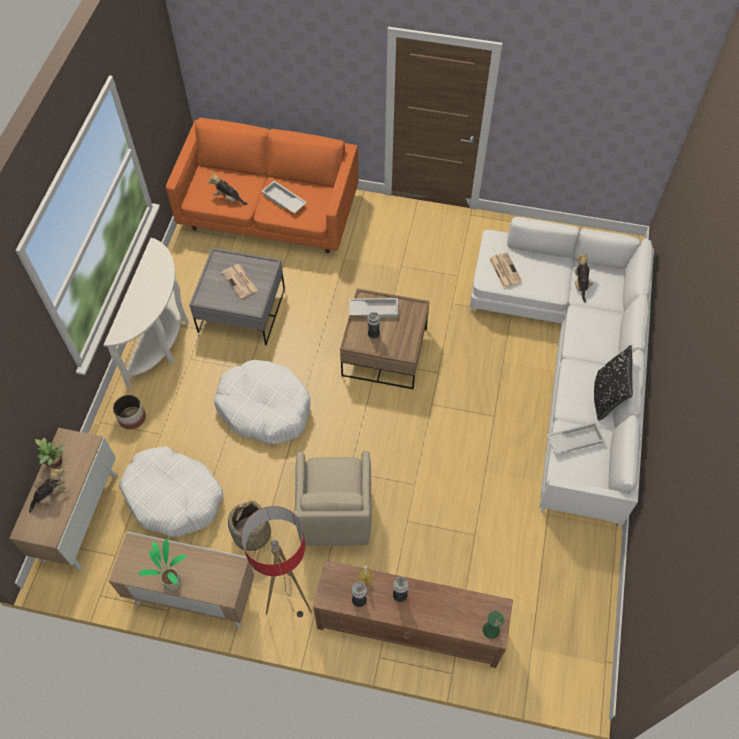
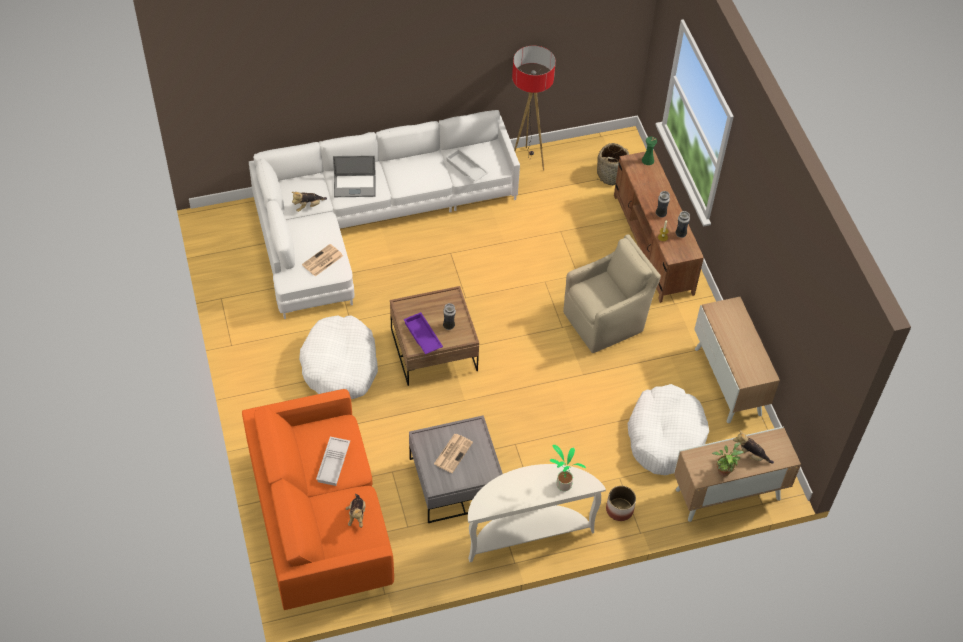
camera: 120 degrees left, 5 degrees down
potted plant [138,539,186,590] -> potted plant moved to [550,445,586,491]
white dog bed [214,360,310,444] -> white dog bed moved to [299,315,378,399]
basket [228,501,271,557] -> basket moved to [597,143,629,185]
floor lamp [241,506,312,617] -> floor lamp moved to [512,46,556,171]
white tray [349,298,398,318] -> purple tray [404,312,443,354]
black pillow [594,345,633,421] -> none
none -> laptop [333,155,376,197]

